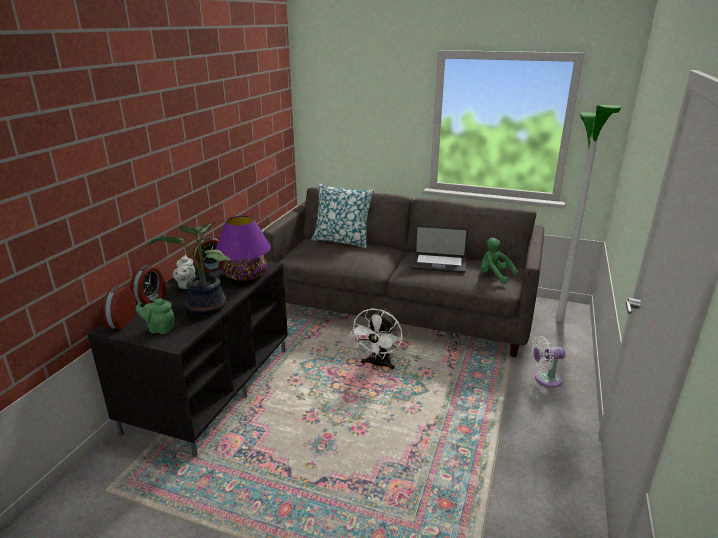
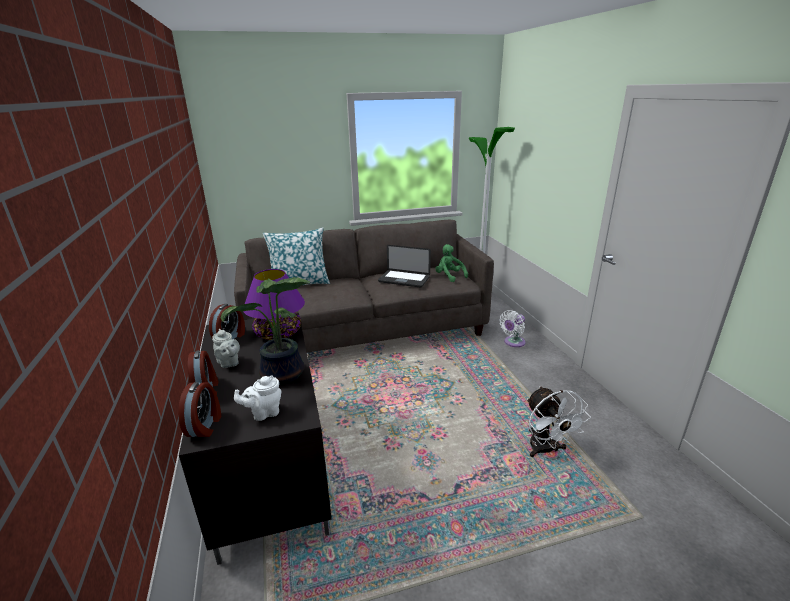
camera: 35 degrees left, 0 degrees up
alarm clock [103,286,136,329] -> alarm clock turned 150 degrees counterclockwise [178,382,221,437]
green teapot [136,298,174,334] -> white teapot [234,376,282,421]
white fan [350,308,403,370] -> white fan moved to [527,386,591,457]
laptop [411,225,469,273] -> laptop turned 45 degrees clockwise [378,245,431,288]
green plush toy [480,238,518,284] -> green plush toy turned 45 degrees clockwise [435,244,468,282]

